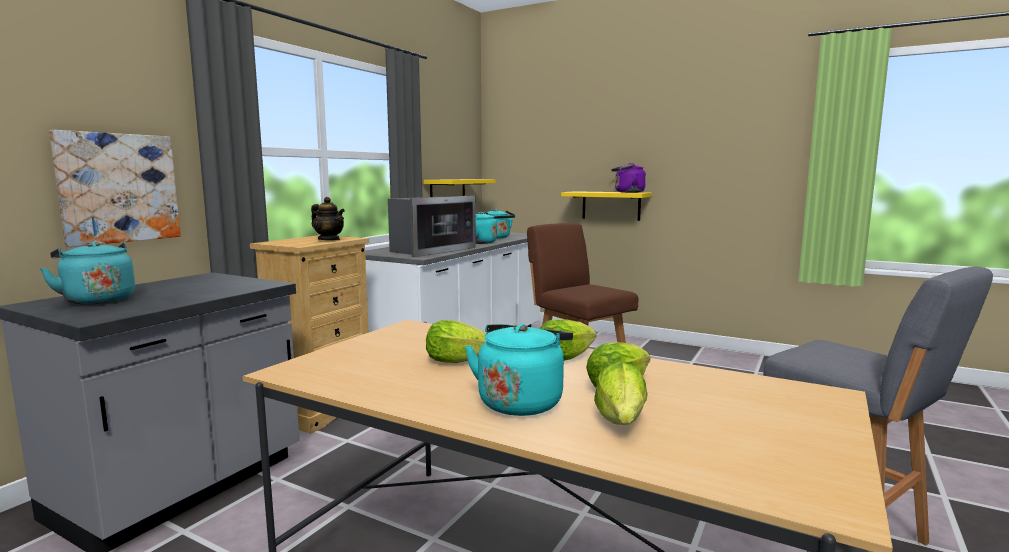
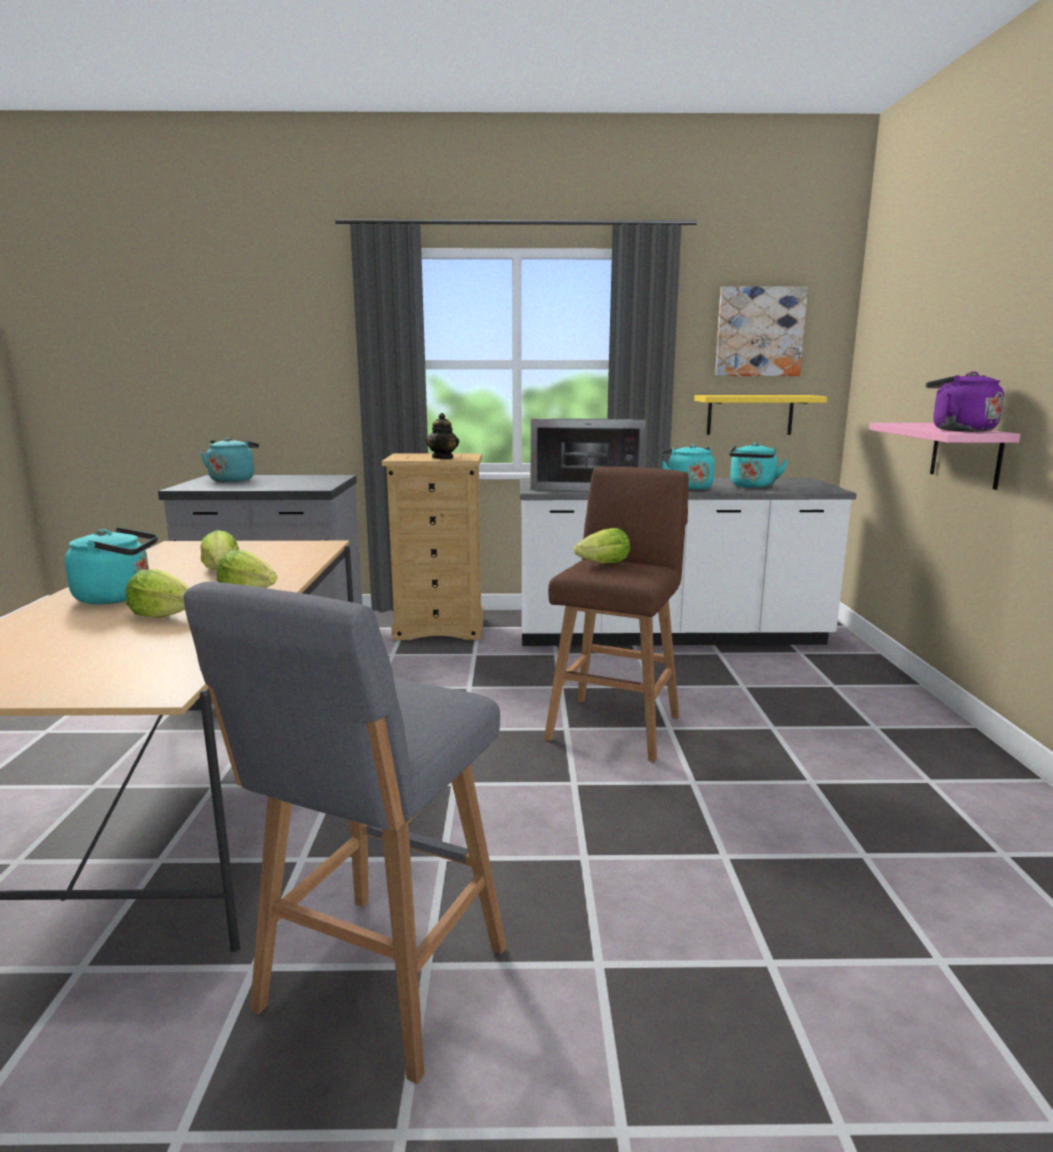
camera: 60 degrees right, 5 degrees up
picture [49,130,181,247] -> picture moved to [715,286,808,376]
yellow shelf [561,191,652,221] -> pink shelf [869,423,1020,490]
lettuce [594,362,647,425] -> lettuce moved to [574,528,630,563]

